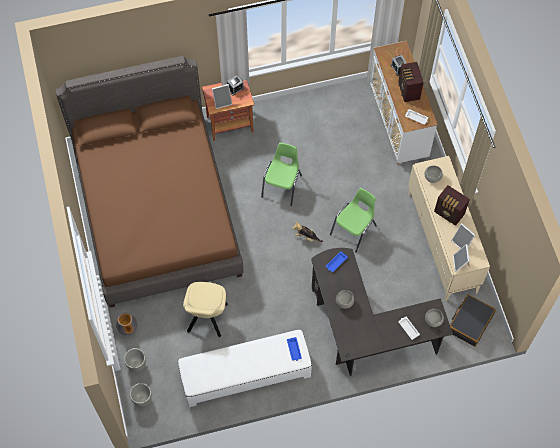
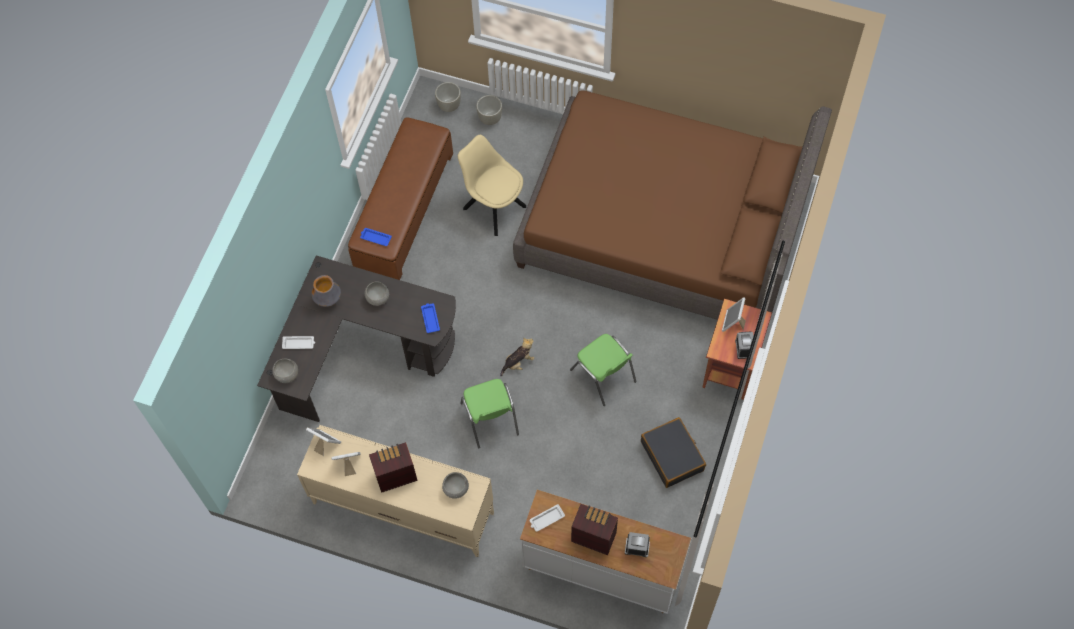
camera: 125 degrees right, 0 degrees up
vase [116,313,137,335] -> vase moved to [311,275,341,307]
white bench [178,330,312,407] -> brown bench [348,118,453,280]
black suitcase [450,295,496,347] -> black suitcase moved to [641,417,706,488]

